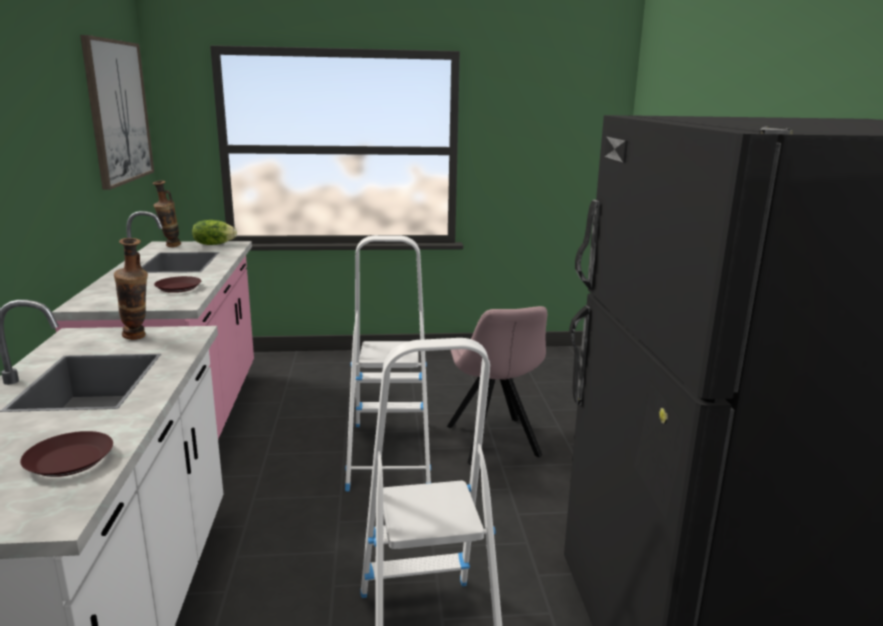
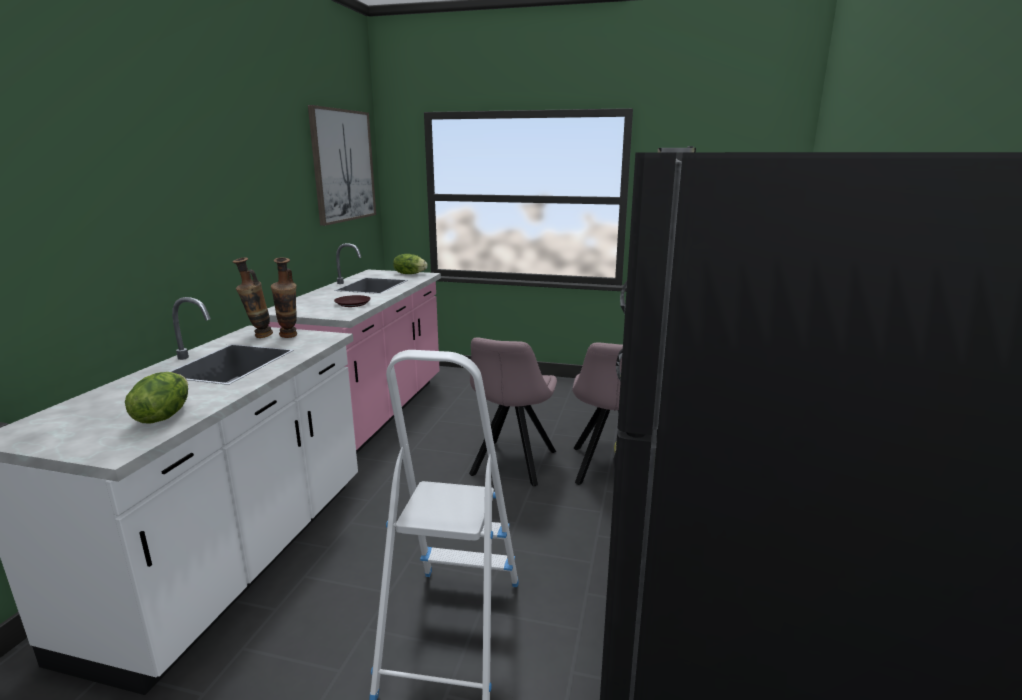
camera: 20 degrees right, 0 degrees up
brown plate [20,431,113,477] -> lettuce [125,372,188,424]
vase [152,181,181,247] -> vase moved to [232,257,273,338]
white step ladder [345,235,431,491] -> pink chair [469,337,557,486]

